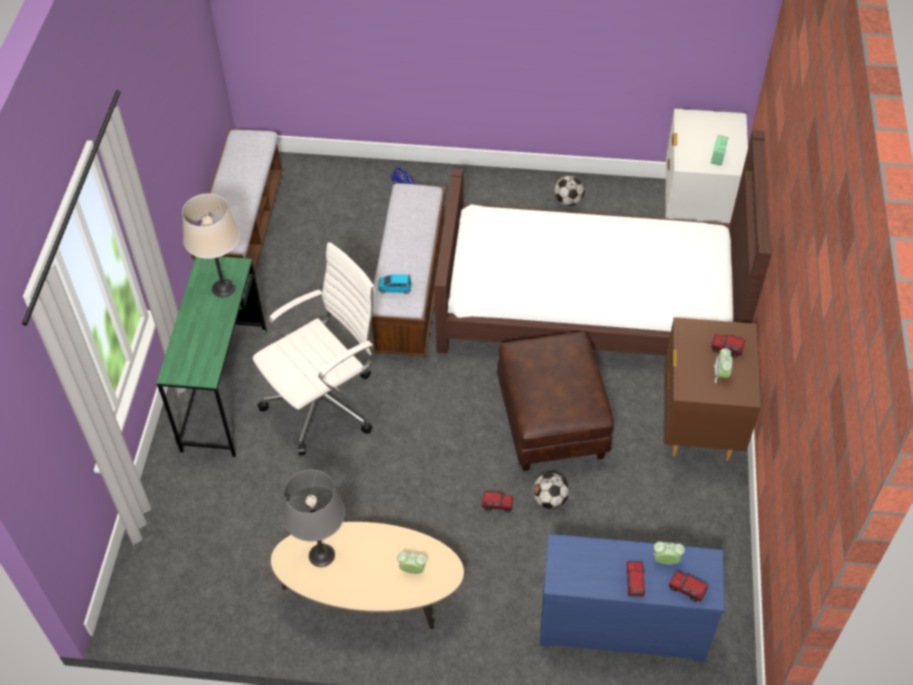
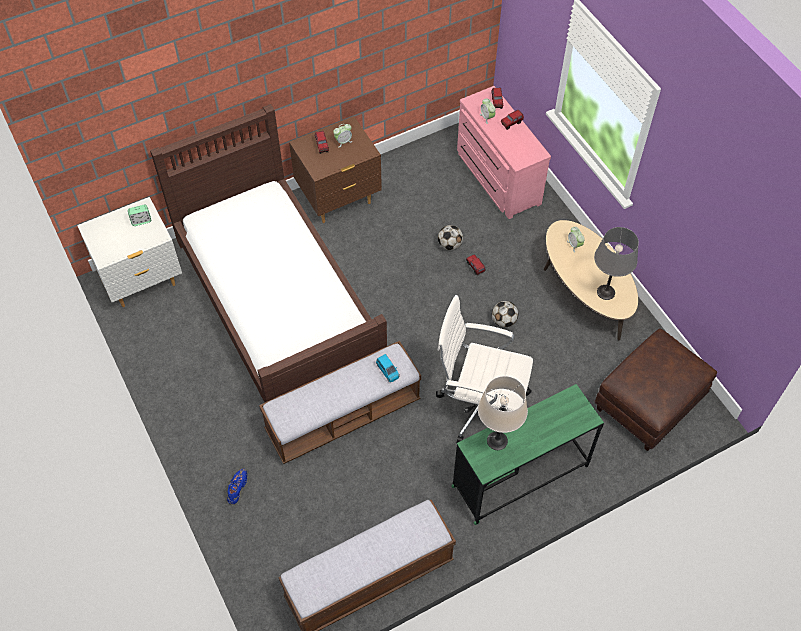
camera: 125 degrees left, 5 degrees up
brown ottoman [497,331,614,471] -> brown ottoman moved to [594,328,717,451]
blue dresser [540,534,725,662] -> pink dresser [457,86,551,219]
football [554,176,585,206] -> football moved to [492,301,519,327]

